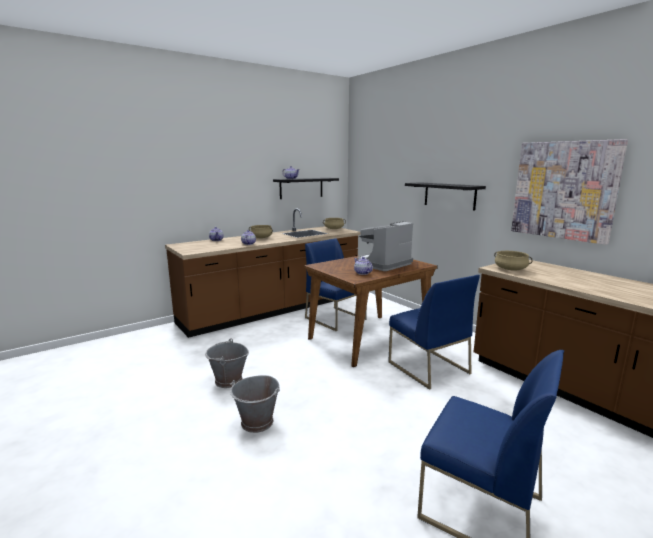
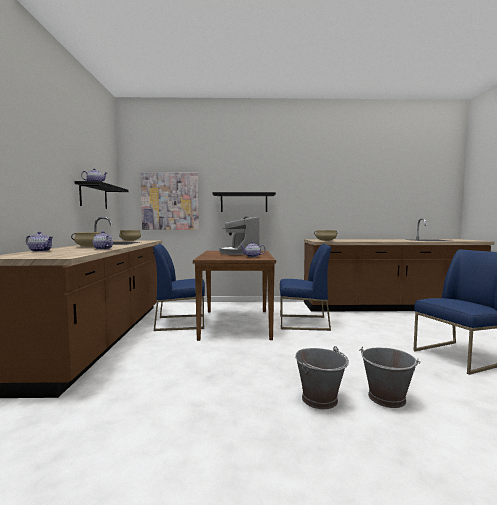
camera: 55 degrees left, 10 degrees down
grey bucket [205,338,249,388] -> grey bucket moved to [359,346,421,408]
picture [511,139,628,245] -> picture moved to [140,172,199,230]

